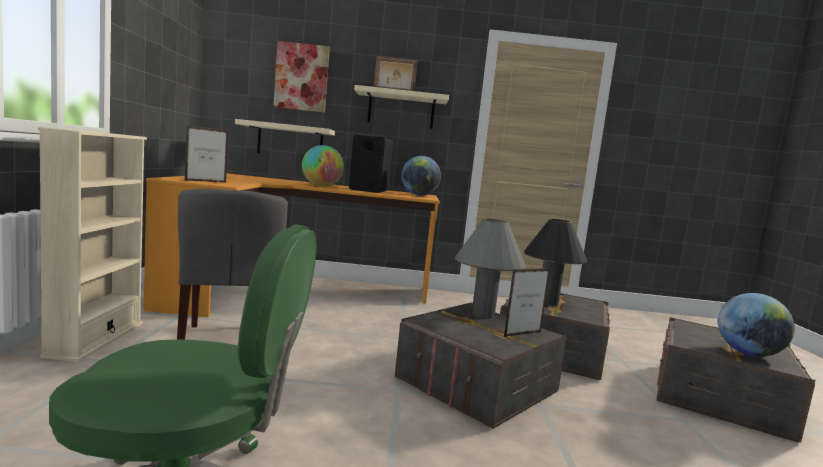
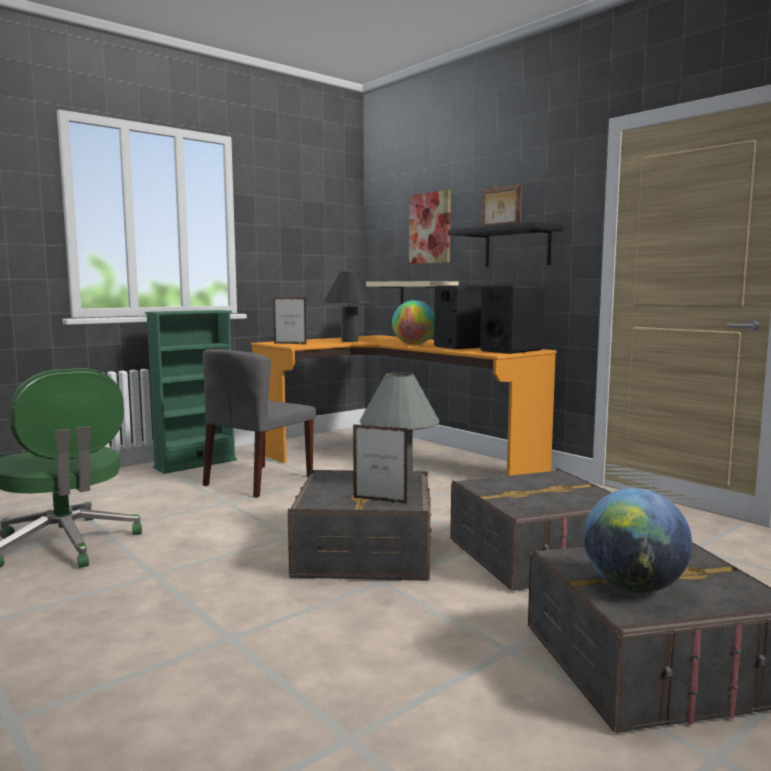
camera: 50 degrees right, 0 degrees up
beige bookcase [38,127,147,362] -> green bookcase [145,310,237,474]
beige shelf [354,85,449,129] -> black shelf [448,222,564,267]
globe [402,156,441,196] -> black speaker [480,285,545,354]
black table lamp [524,219,587,306] -> black table lamp moved to [324,271,375,342]

